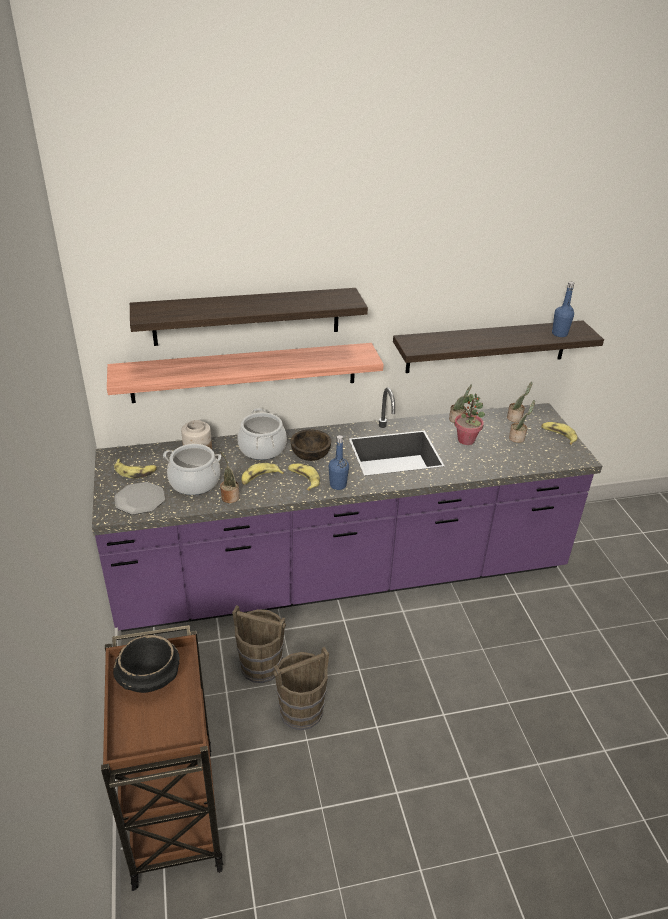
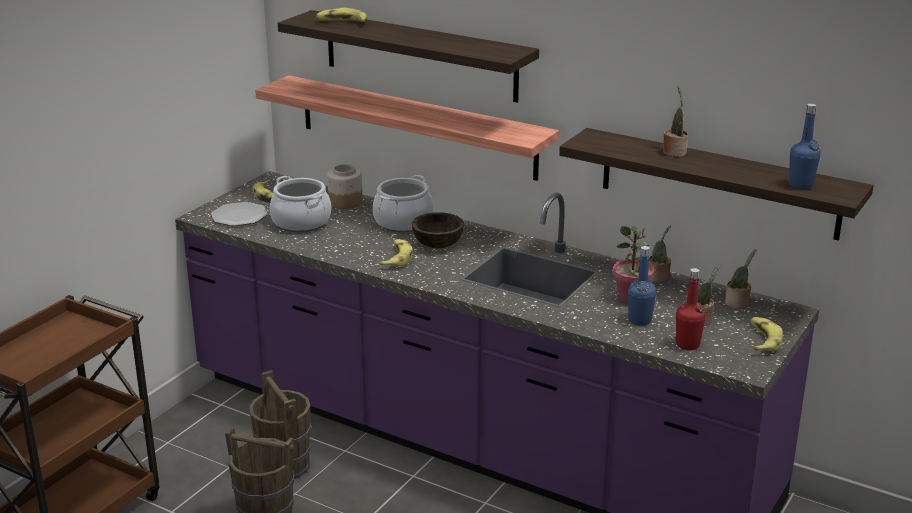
camera: 45 degrees right, 10 degrees down
black bowl [113,635,180,693] -> none
potted plant [220,452,239,503] -> potted plant moved to [663,85,688,157]
banana [241,463,284,485] -> banana moved to [316,8,367,22]
blue bottle [329,435,349,490] -> blue bottle moved to [628,246,656,326]
none -> red bottle [675,268,706,350]

